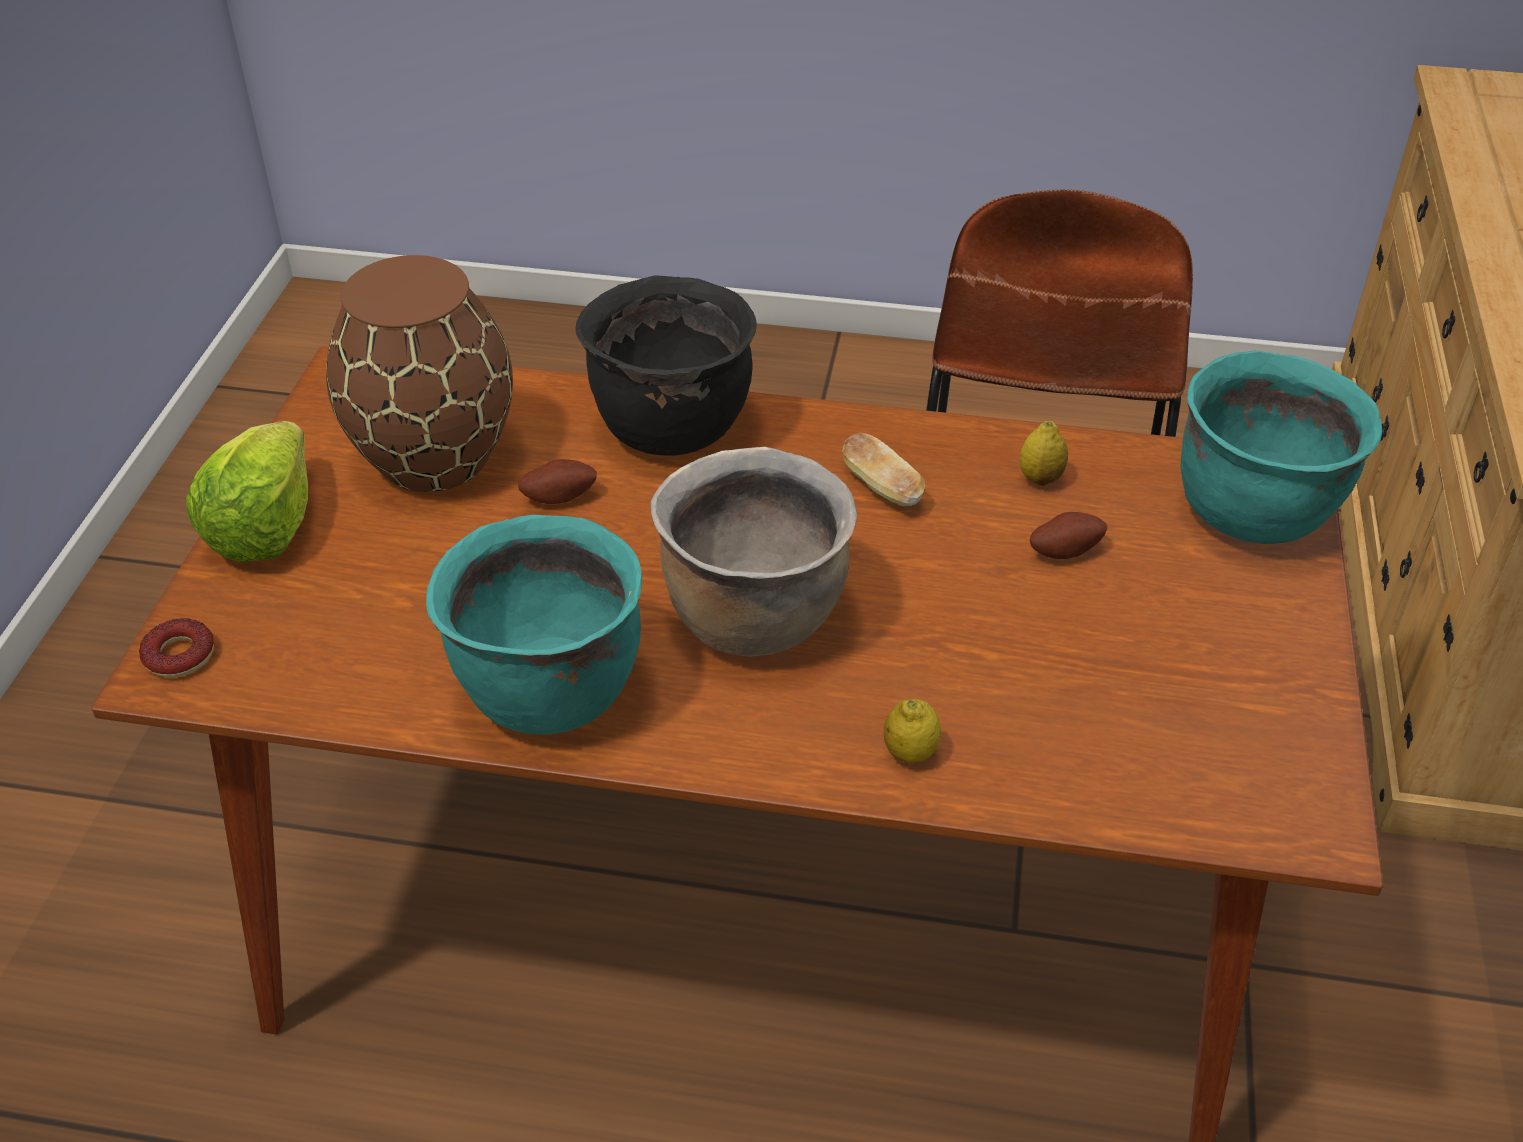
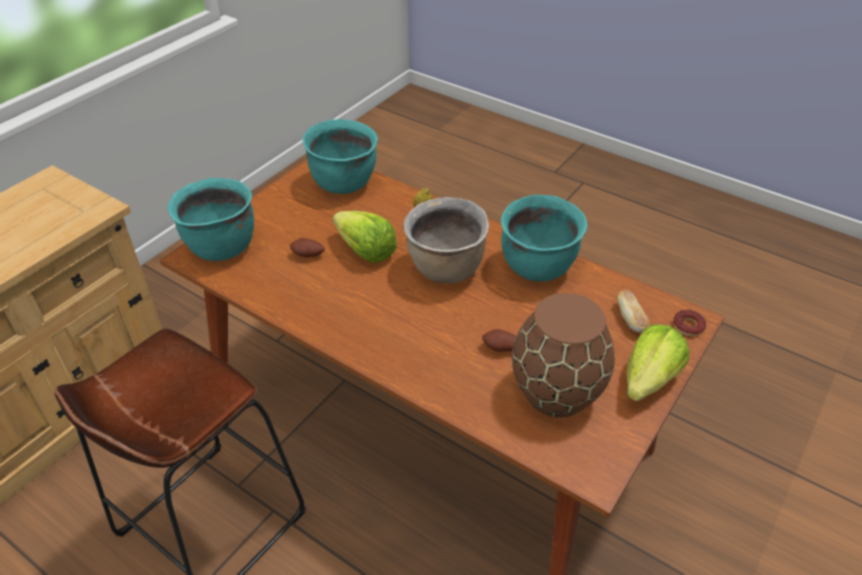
camera: 155 degrees left, 0 degrees up
black cooking pot [576,275,757,456] -> none
bread [842,433,925,506] -> bread moved to [617,290,649,332]
lemon [1020,421,1068,486] -> none
none -> turquoise cooking pot [303,119,378,194]
none -> lettuce [333,211,397,263]

